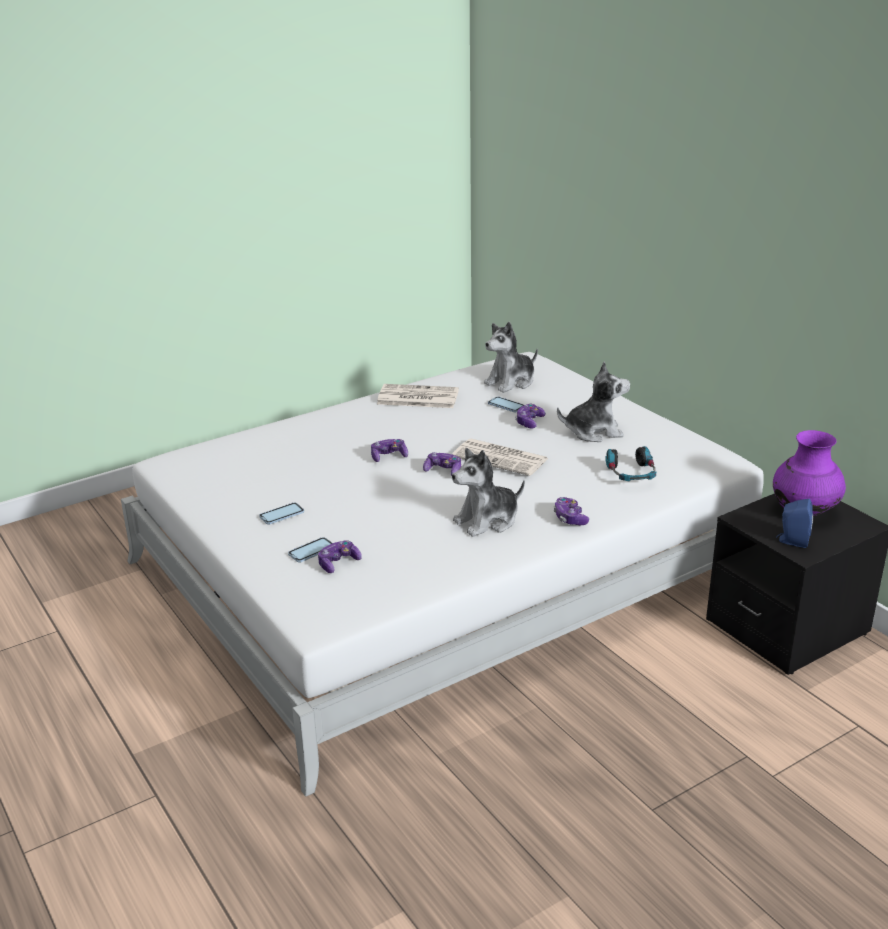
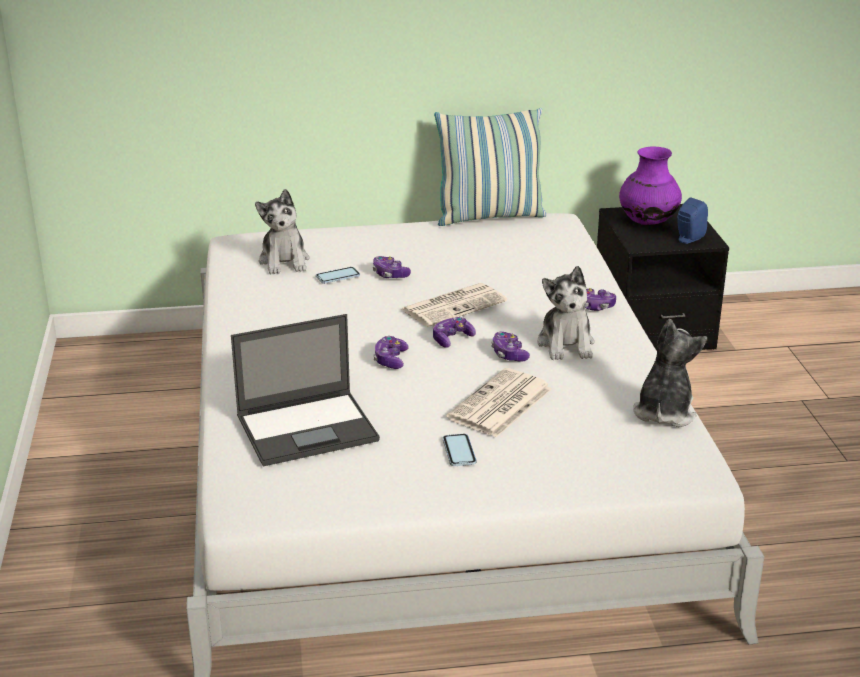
camera: 65 degrees left, 0 degrees up
phone [288,537,332,562] -> none
game controller [318,540,362,573] -> game controller moved to [491,332,530,362]
newspaper [377,384,459,408] -> newspaper moved to [446,368,552,437]
plush toy [557,362,630,442] -> plush toy moved to [633,319,707,427]
headphones [605,446,656,481] -> none
none -> laptop [231,314,380,466]
none -> pillow [434,108,547,226]

